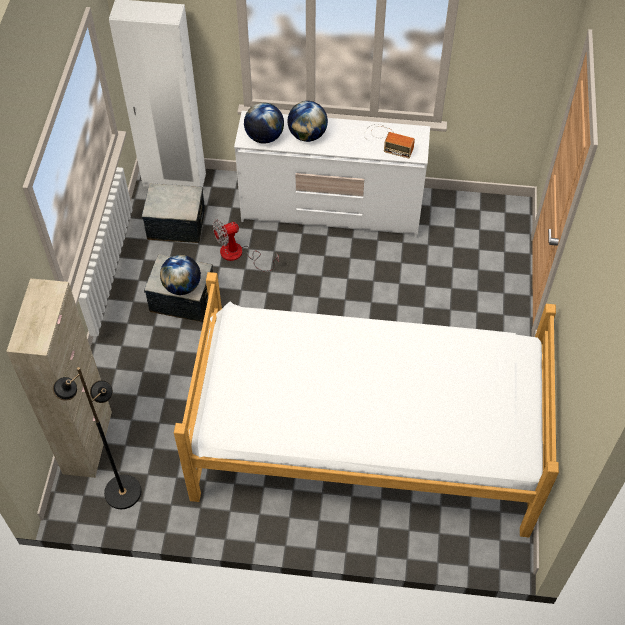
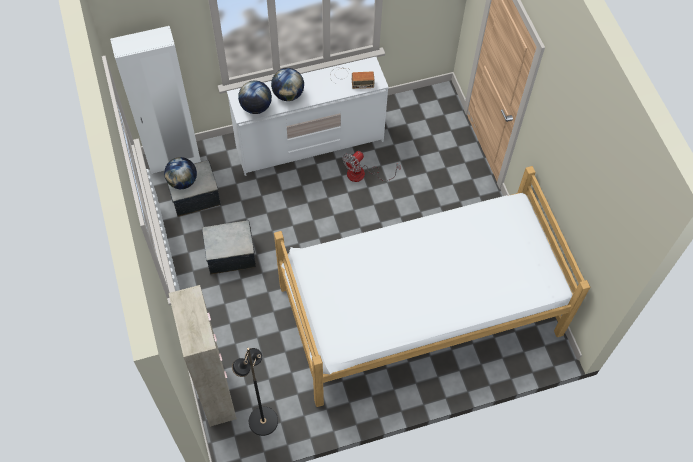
camera: 25 degrees left, 5 degrees up
globe [160,255,201,295] -> globe moved to [164,157,197,189]
fan [212,220,279,271] -> fan moved to [342,151,401,182]

